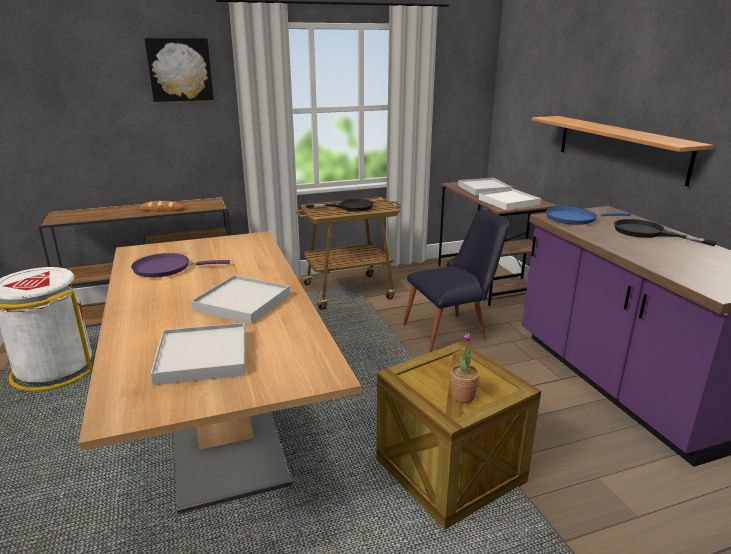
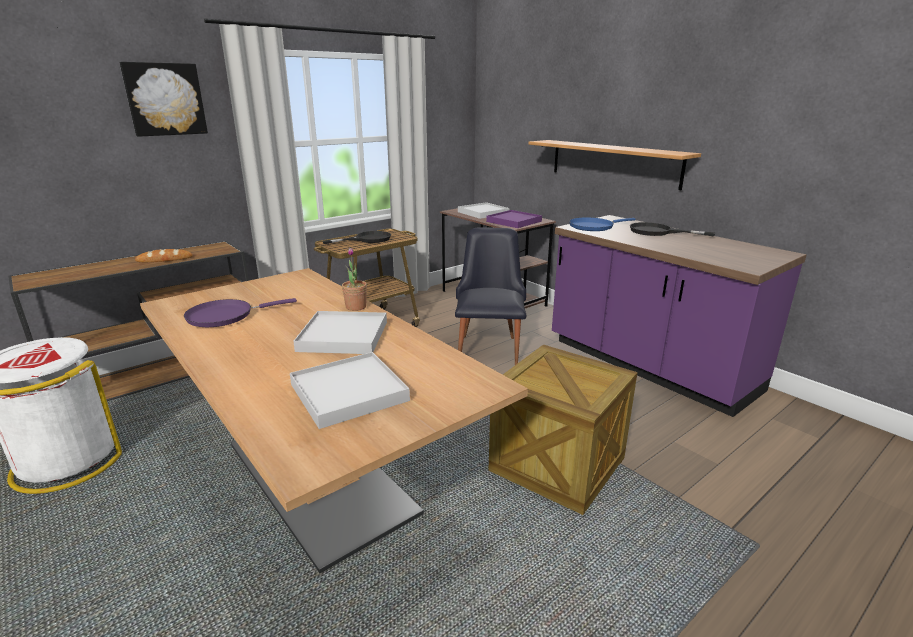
camera: 20 degrees left, 0 degrees up
black chair [403,209,509,352] -> black chair turned 45 degrees counterclockwise [455,228,526,365]
potted plant [450,333,480,403] -> potted plant moved to [342,248,367,311]
white tray [479,189,541,210] -> purple tray [486,210,542,228]

